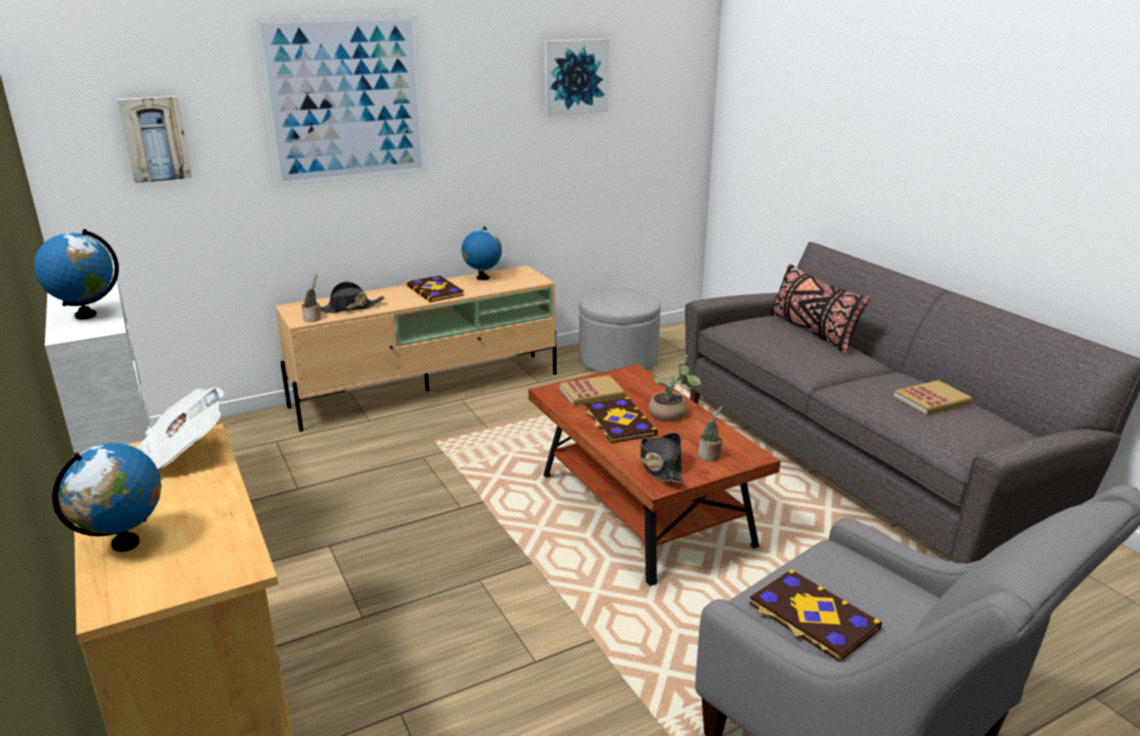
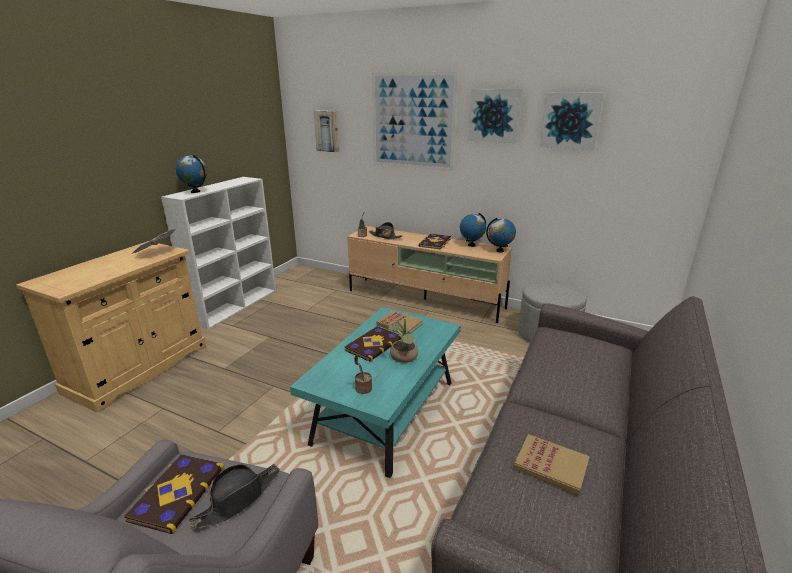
camera: 55 degrees right, 0 degrees up
globe [52,443,161,552] -> globe moved to [486,218,516,253]
brown coffee table [528,364,781,586] -> turquoise coffee table [290,307,461,478]
black hat [641,433,685,483] -> black hat moved to [188,464,280,529]
black pillow [771,264,870,354] -> none
none -> picture [468,89,522,143]

